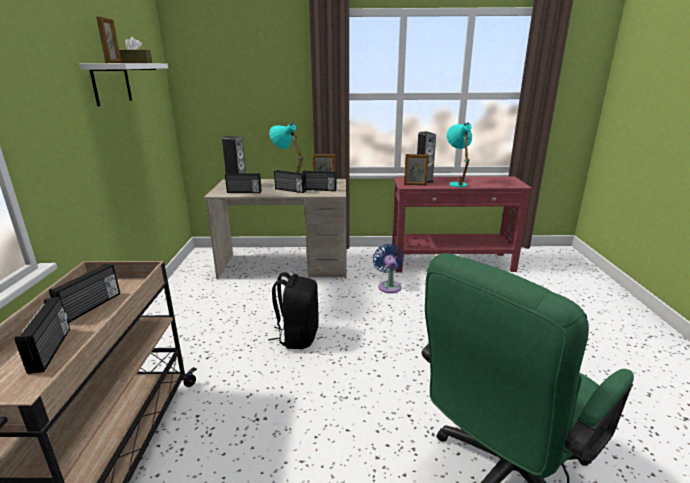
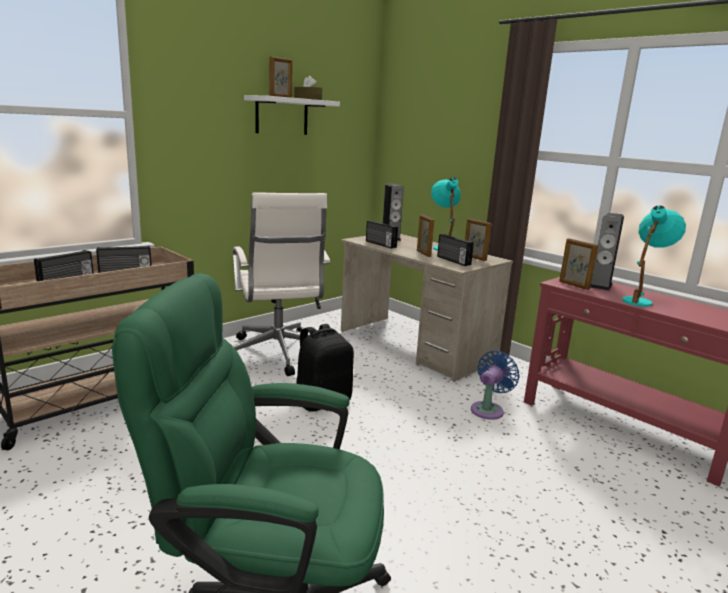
camera: 45 degrees right, 5 degrees down
radio [274,170,306,193] -> picture frame [417,215,434,257]
none -> white office chair [233,192,331,376]

